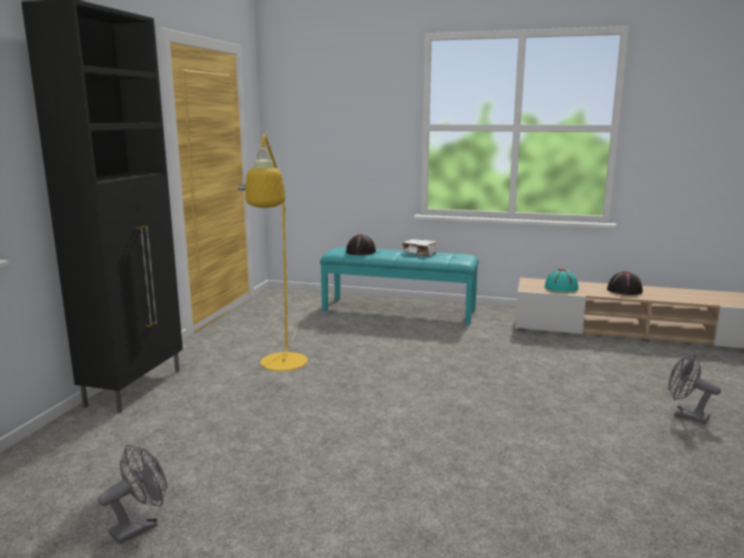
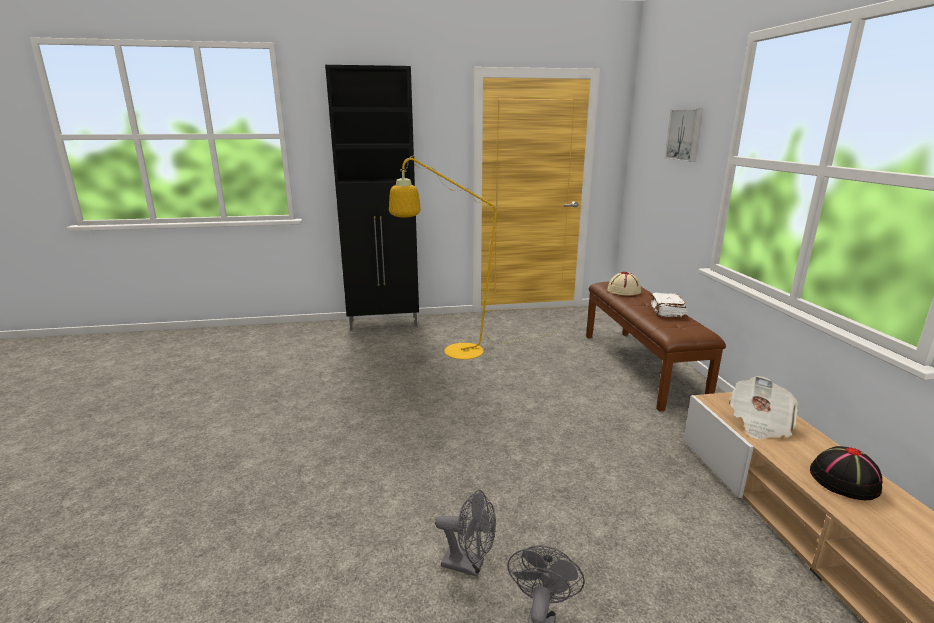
camera: 65 degrees right, 5 degrees up
grey fan [98,445,167,544] -> grey fan moved to [435,490,496,577]
turquoise bench [320,247,479,325] -> brown bench [586,282,726,411]
black hat [346,234,376,255] -> beige hat [607,272,641,296]
turquoise hat [544,269,579,292] -> newspaper [729,376,798,439]
none -> picture [665,109,703,162]

